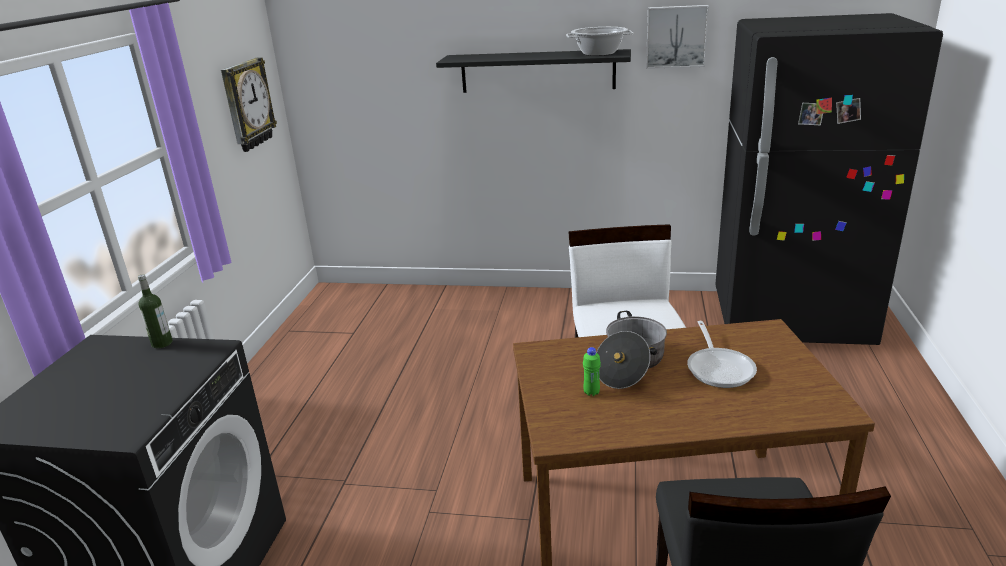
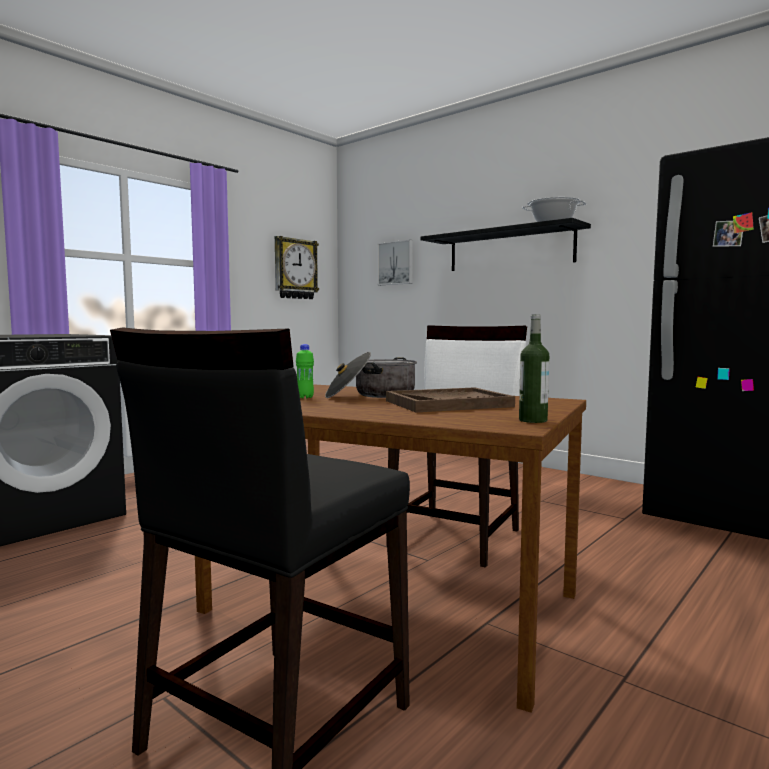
camera: 30 degrees right, 20 degrees down
bottle [138,274,172,348] -> bottle moved to [519,314,549,423]
picture [646,5,709,69] -> picture moved to [377,240,413,285]
frying pan [687,321,757,388] -> brown tray [386,387,515,412]

